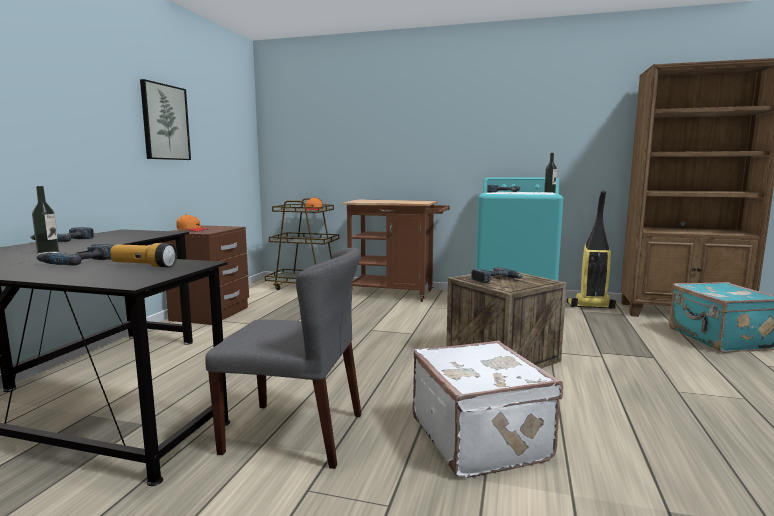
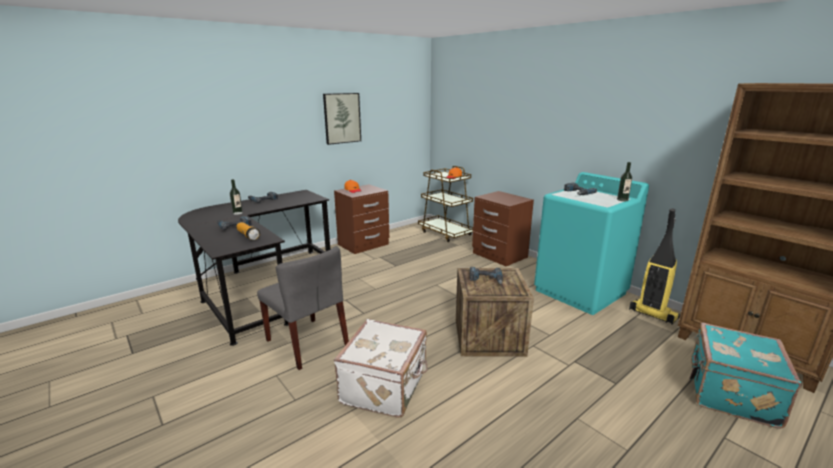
camera: 35 degrees right, 10 degrees up
brown cart [342,200,450,302] -> brown nightstand [472,191,534,266]

